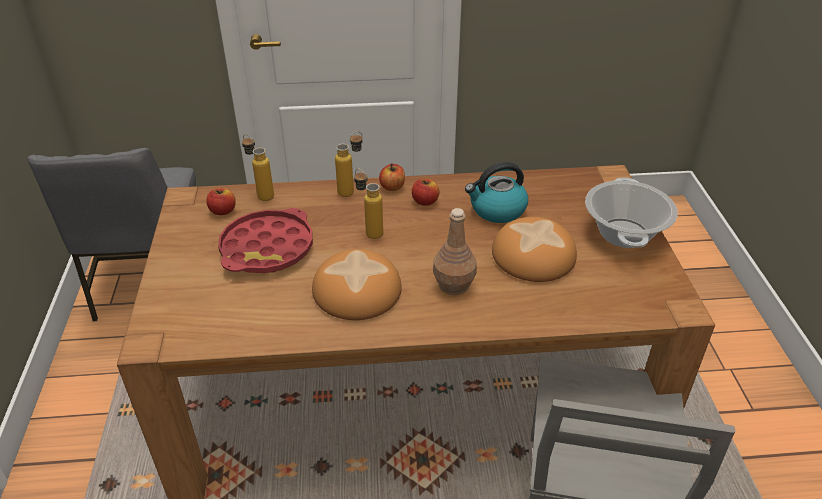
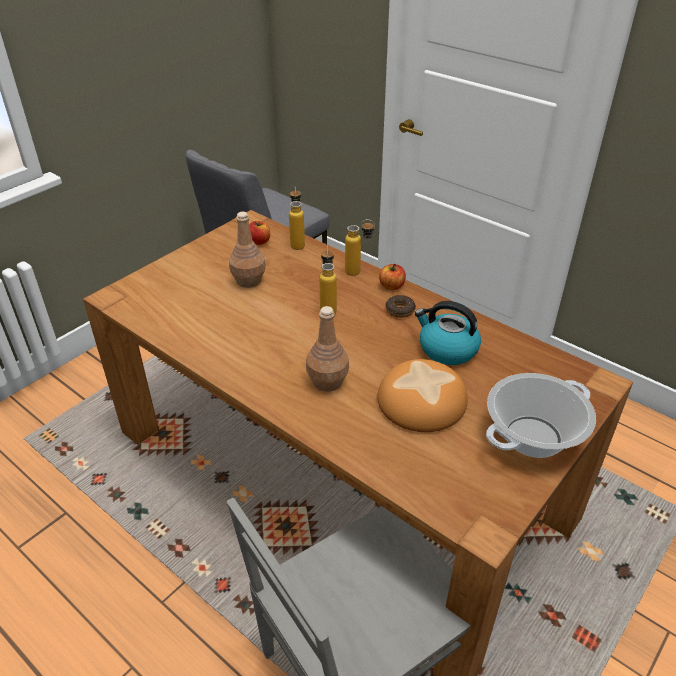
camera: 45 degrees right, 0 degrees up
red tray [218,208,313,273] -> brown bottle [229,212,266,288]
bread [312,249,402,320] -> none
apple [412,179,439,206] -> donut [385,295,416,318]

